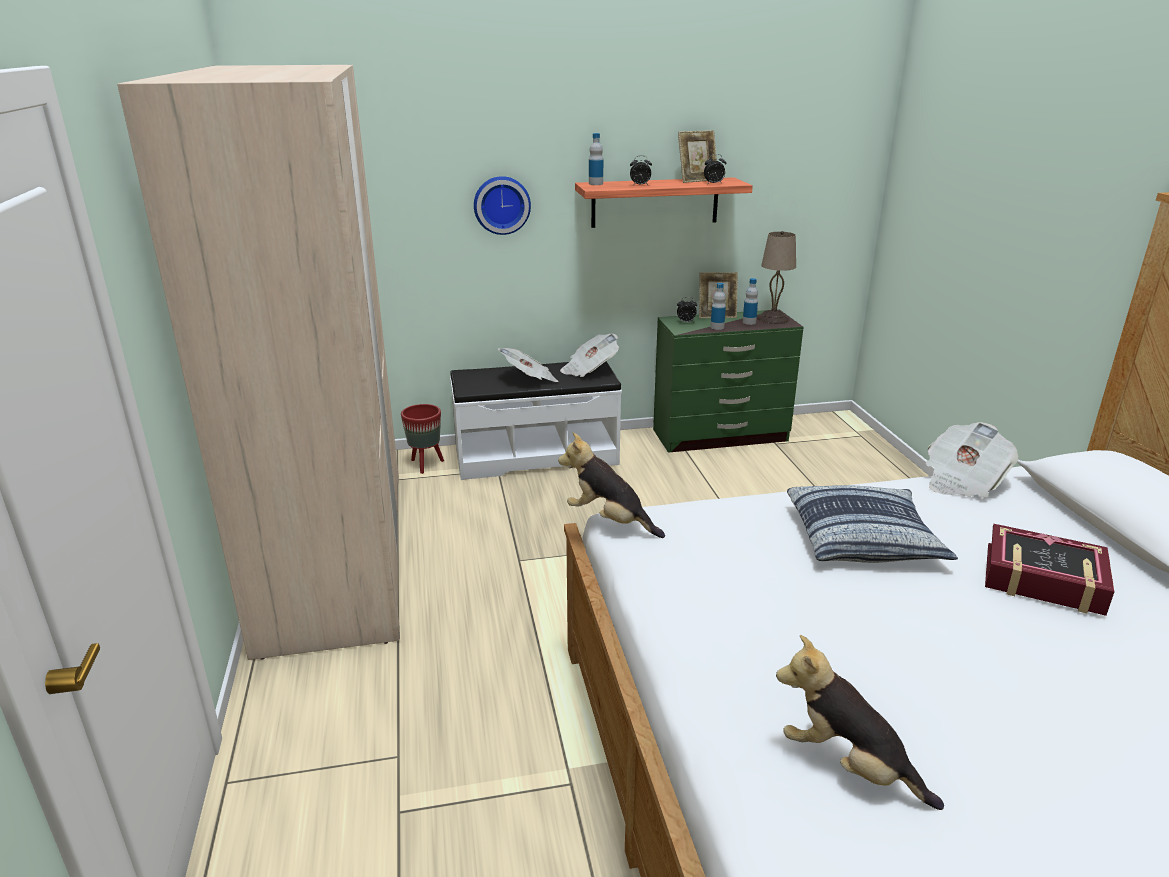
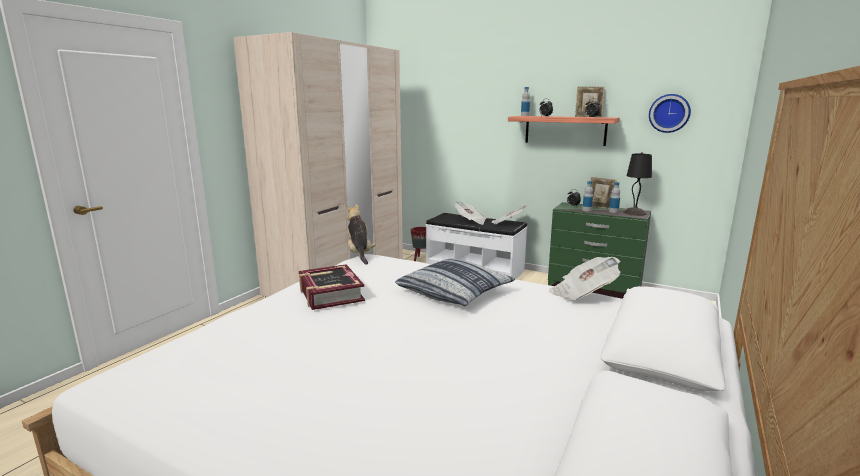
camera: 40 degrees right, 10 degrees down
wall clock [474,176,531,235] -> wall clock moved to [649,94,691,133]
beige table lamp [757,231,796,324] -> black table lamp [623,152,652,216]
plush toy [776,635,944,810] -> none
book [985,524,1114,616] -> book moved to [299,264,365,310]

